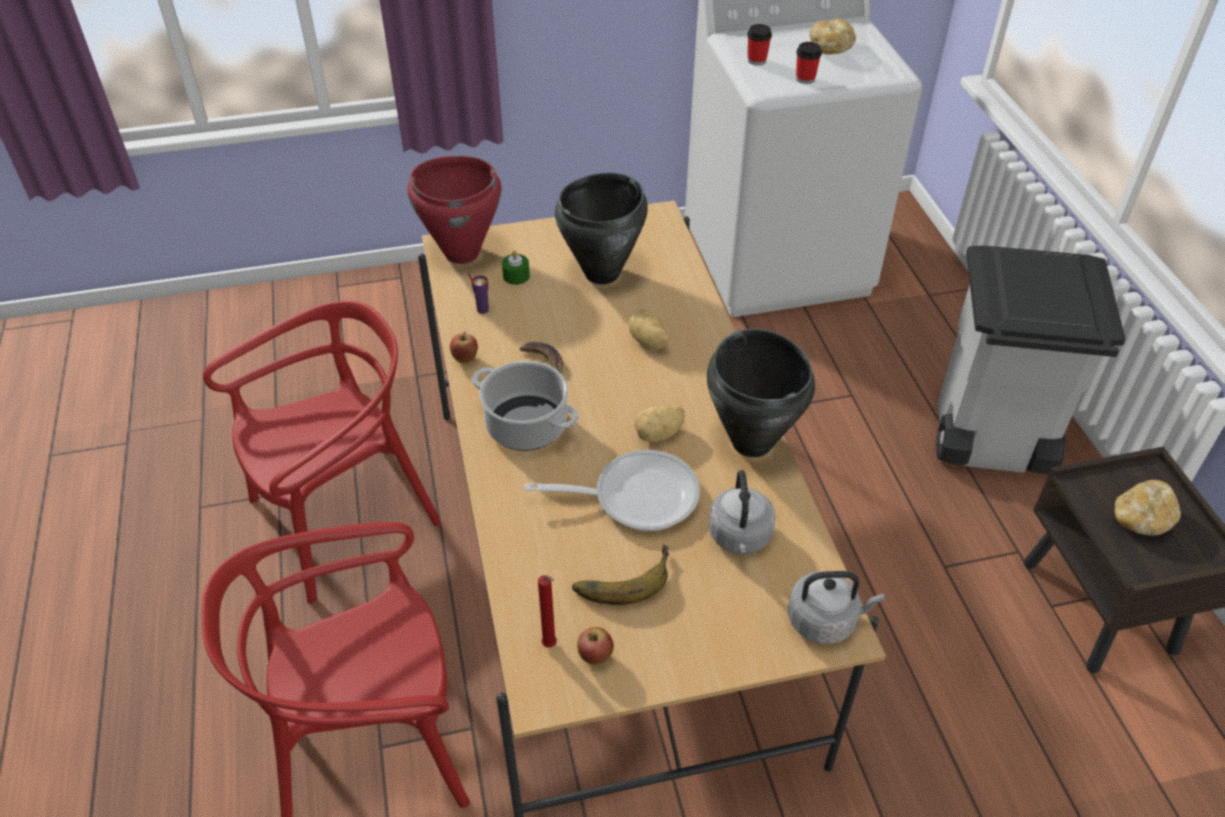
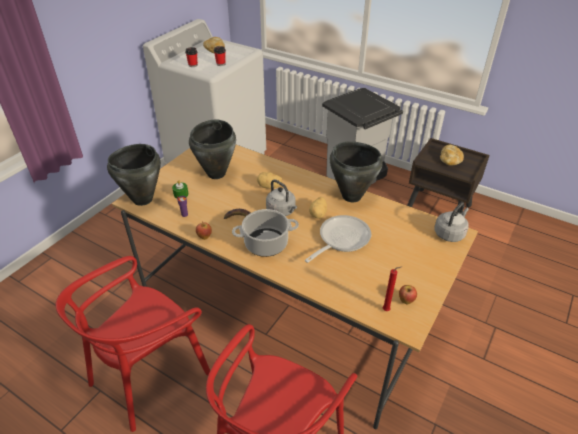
camera: 45 degrees left, 5 degrees down
red chair [203,300,441,604] -> red chair turned 150 degrees counterclockwise [56,256,210,432]
red cooking pot [408,155,502,264] -> black cooking pot [107,144,161,206]
banana [572,545,669,605] -> none
grey kettle [708,470,776,554] -> grey kettle moved to [266,179,297,216]

